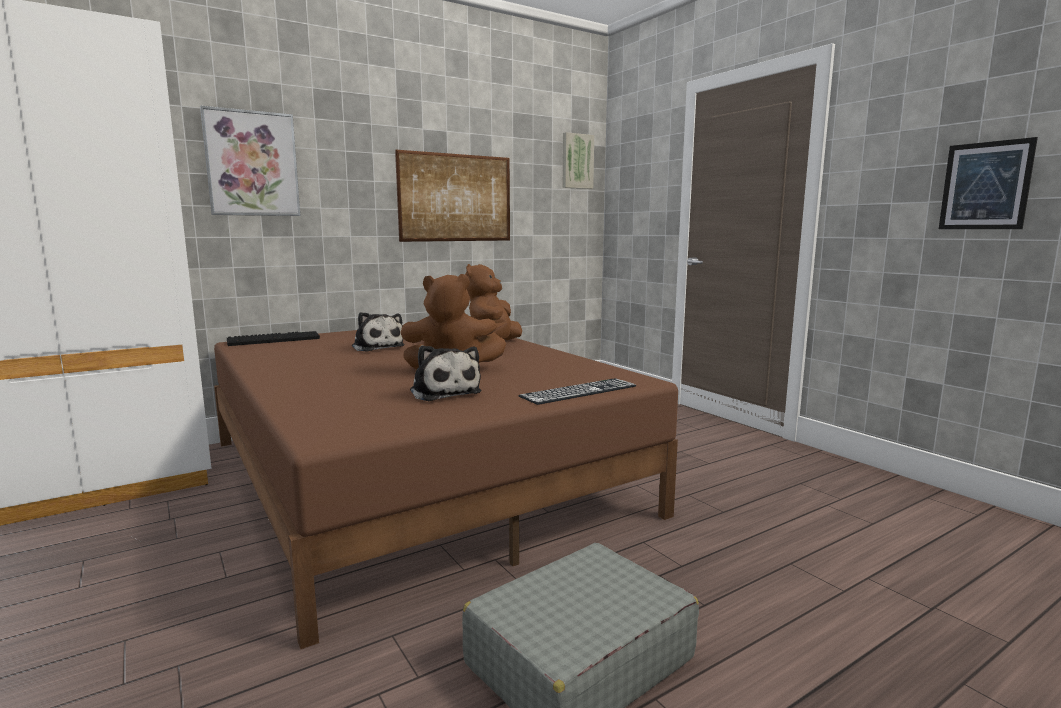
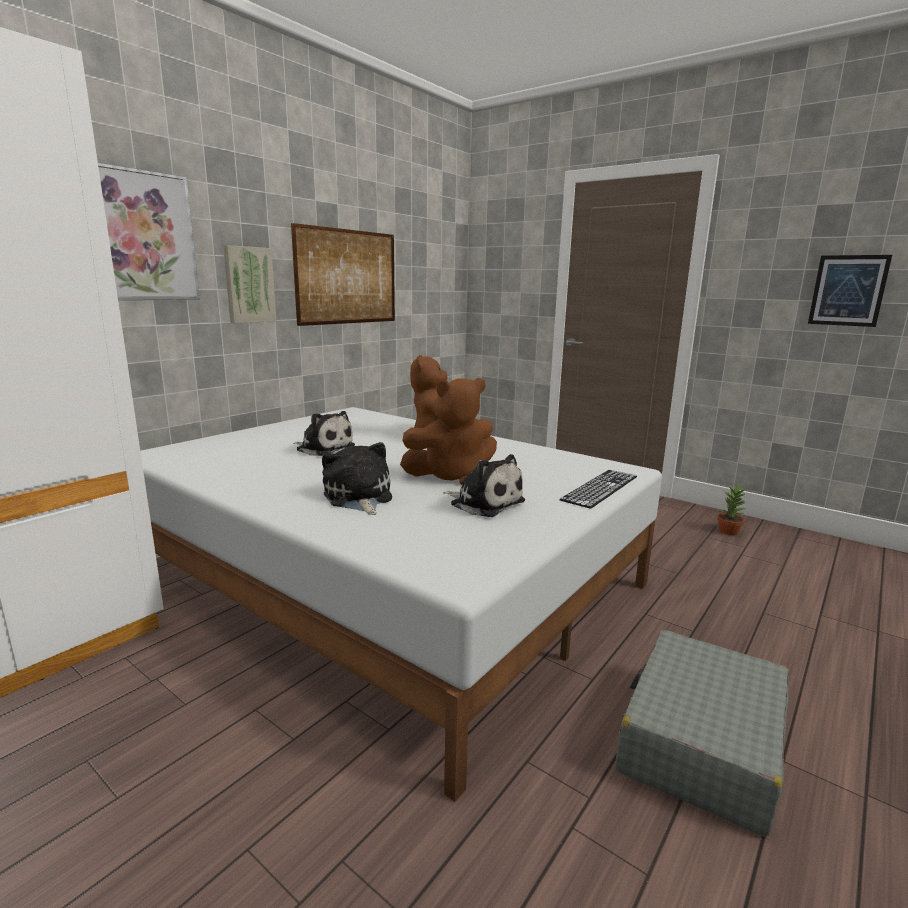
camera: 20 degrees left, 5 degrees up
brown bed [214,330,678,649] -> white bed [140,407,662,802]
keyboard [227,331,320,346] -> none
picture [563,132,594,189] -> picture moved to [223,245,276,323]
none -> plush toy [322,442,392,515]
none -> potted plant [717,483,747,535]

